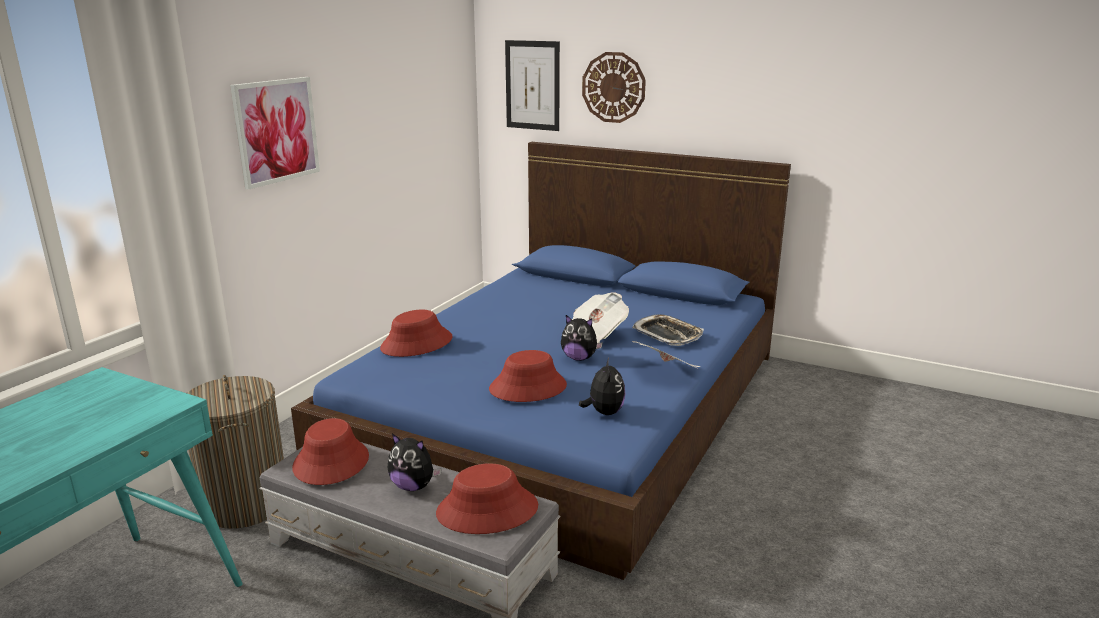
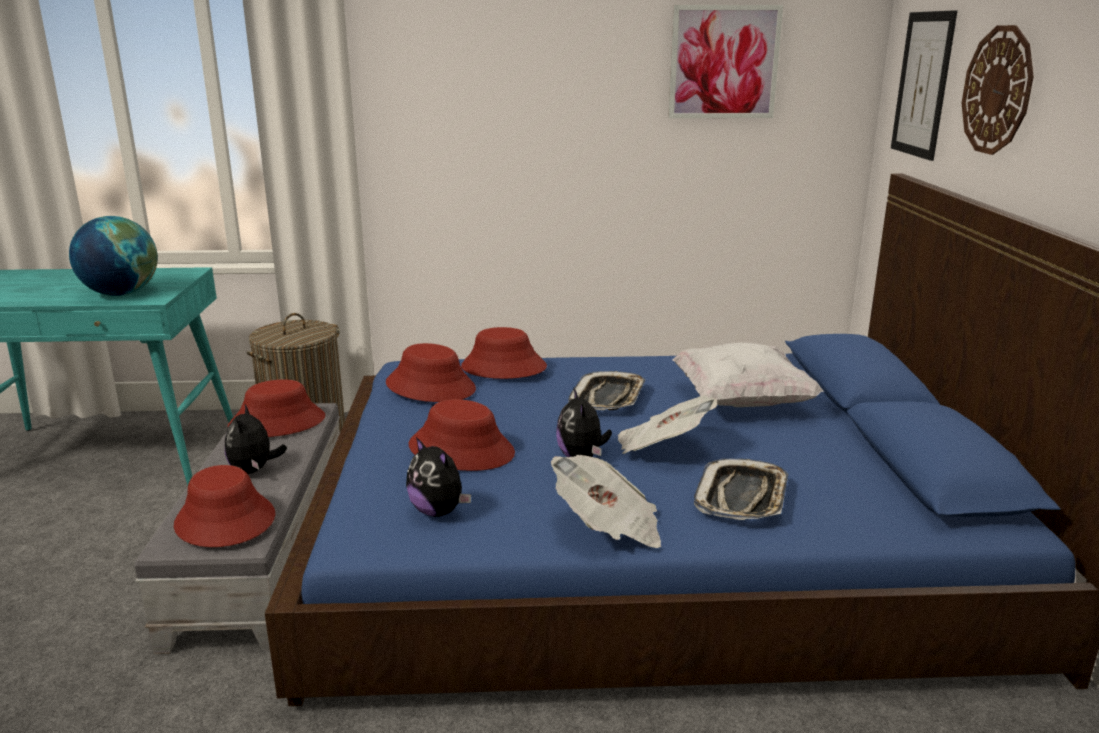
camera: 60 degrees right, 0 degrees up
picture [230,77,320,190] -> picture moved to [668,5,783,118]
plush toy [579,358,625,415] -> plush toy turned 75 degrees clockwise [406,437,471,517]
none -> globe [69,216,158,296]
none -> red hat [386,343,476,402]
none -> tray [568,371,645,410]
none -> white pillow [672,343,824,407]

